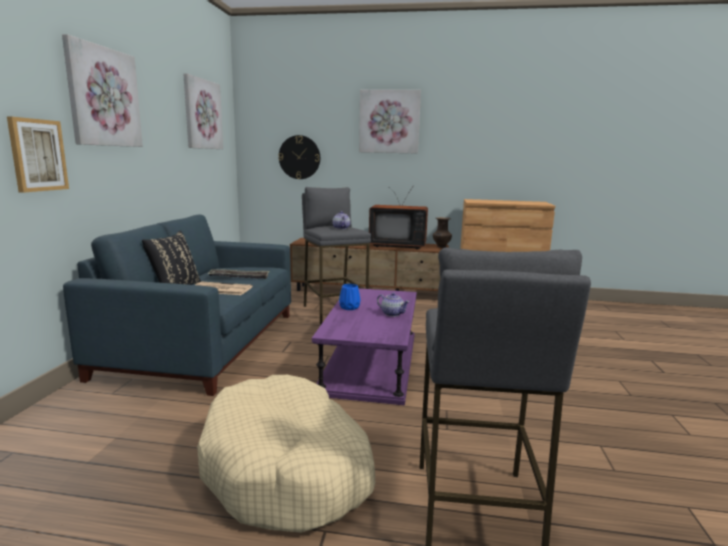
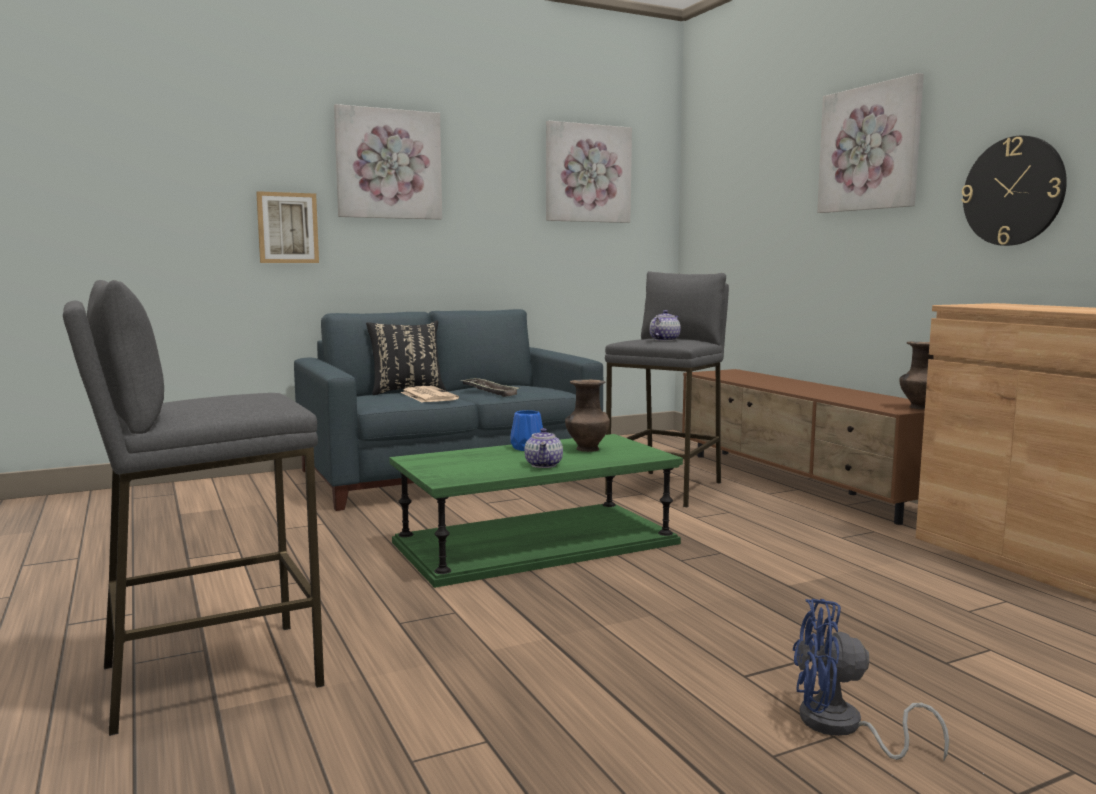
camera: 55 degrees right, 5 degrees down
beige dog bed [197,375,375,533] -> none
wall clock [278,135,320,179] -> wall clock moved to [961,136,1067,246]
purple coffee table [312,288,417,405] -> green coffee table [389,434,683,588]
television [369,187,428,249] -> none
none -> brown vase [565,380,610,452]
none -> blue fan [793,599,950,760]

